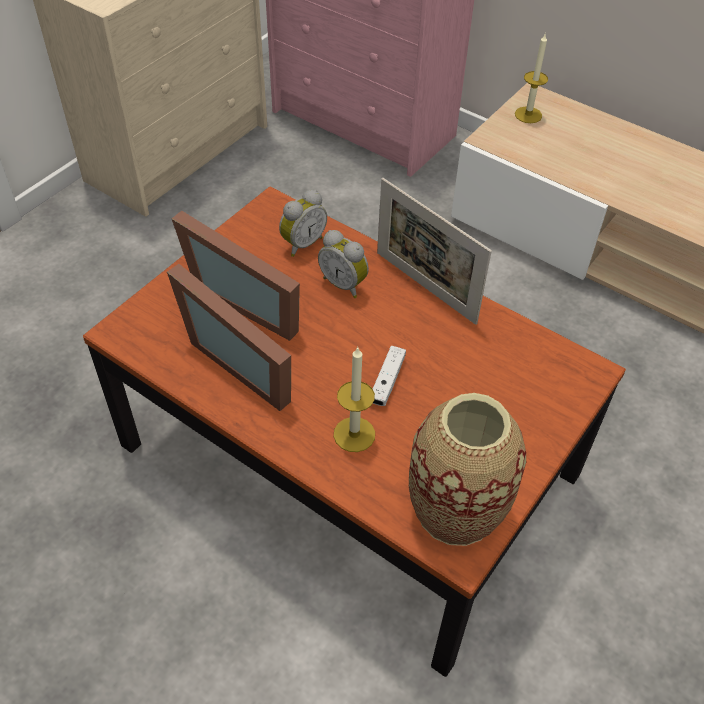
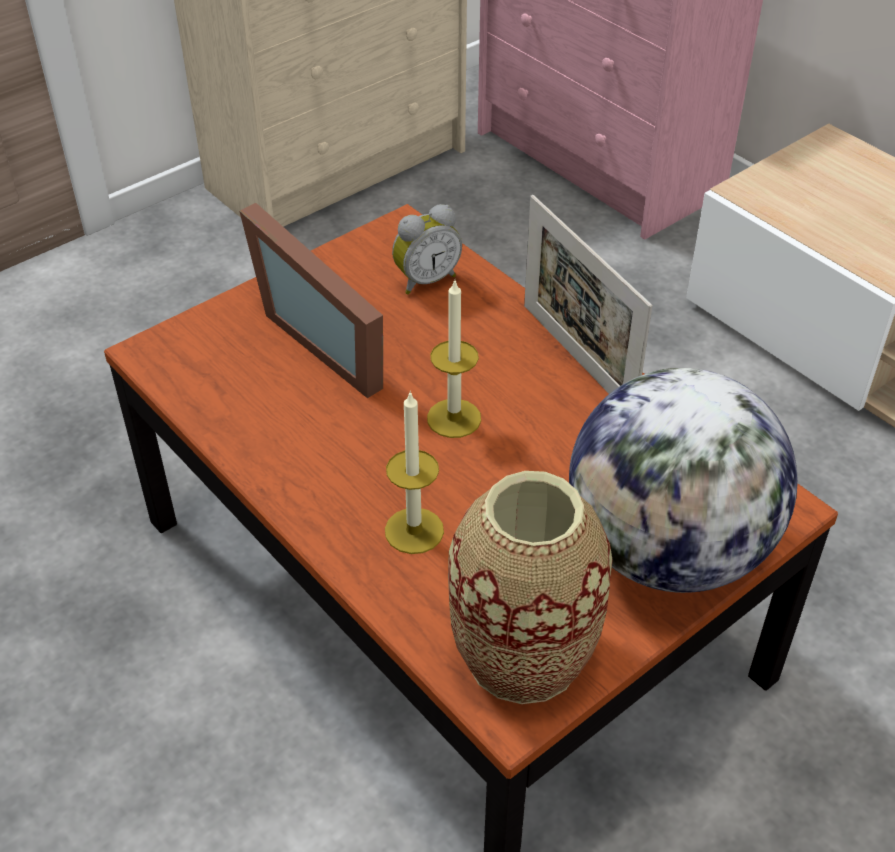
camera: 15 degrees right, 5 degrees down
picture frame [167,264,291,411] -> none
alarm clock [318,230,369,298] -> none
white game controller [373,346,406,406] -> none
candle [515,33,548,123] -> candle moved to [427,281,481,438]
none -> globe [569,368,798,593]

